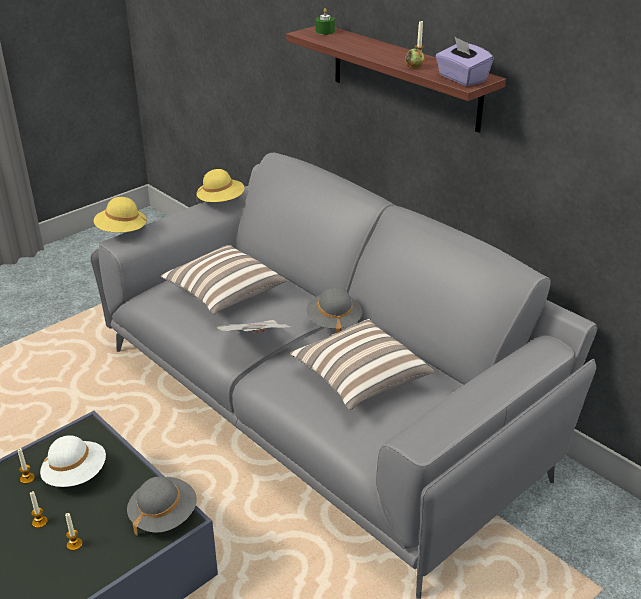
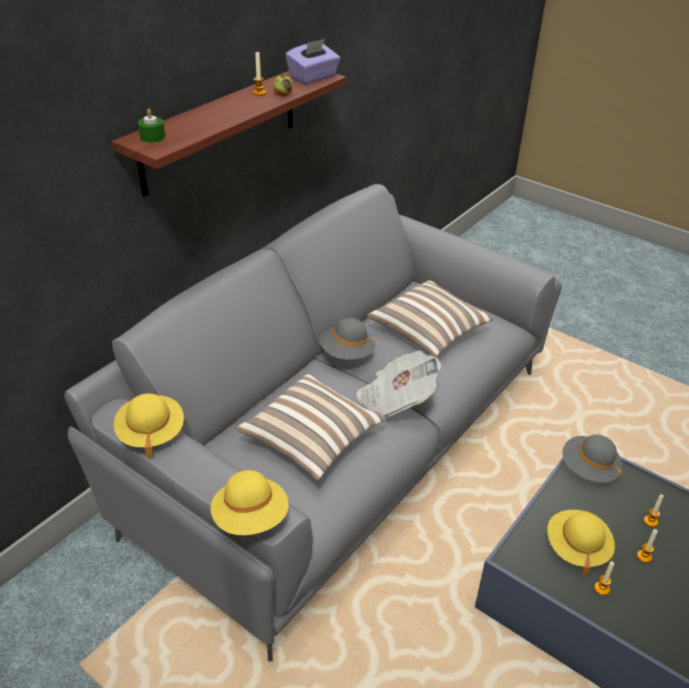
camera: 100 degrees left, 5 degrees up
white hat [40,435,106,487] -> yellow hat [547,510,615,576]

